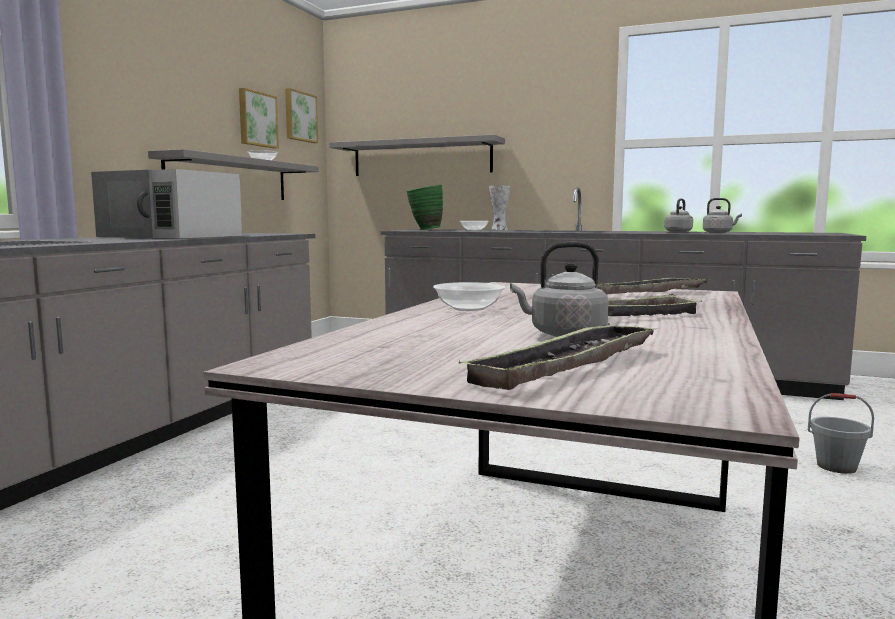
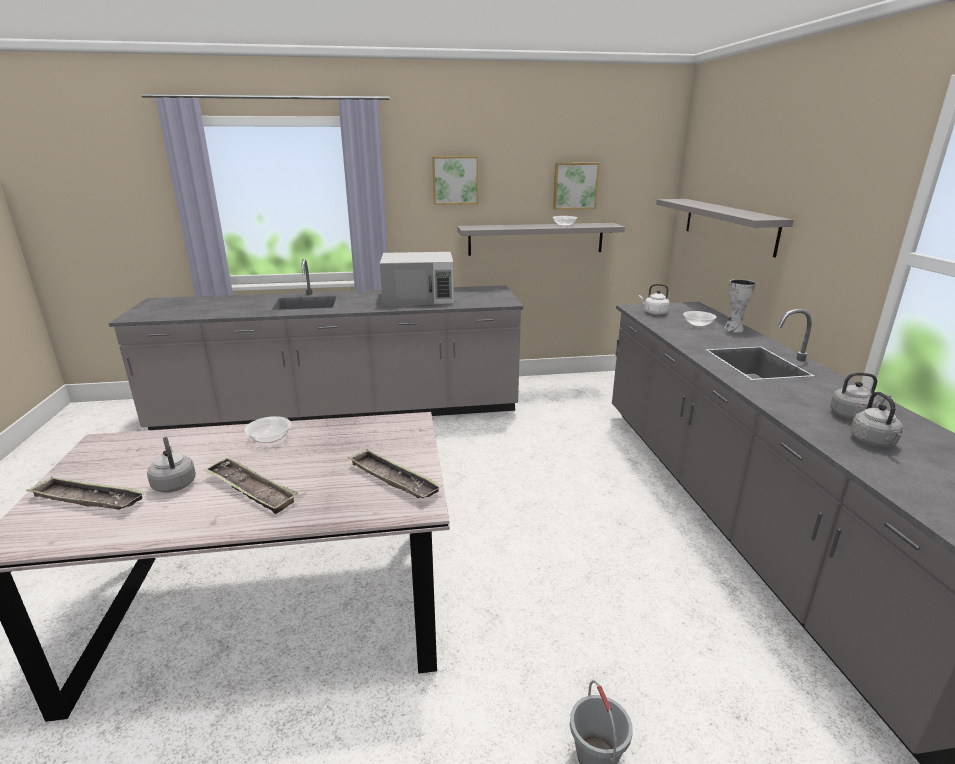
camera: 60 degrees right, 15 degrees up
white microwave [91,169,242,238] -> white microwave turned 90 degrees counterclockwise [380,252,454,306]
picture [285,88,318,143] -> picture moved to [432,156,479,205]
green vase [407,185,443,231] -> white kettle [639,284,670,315]

